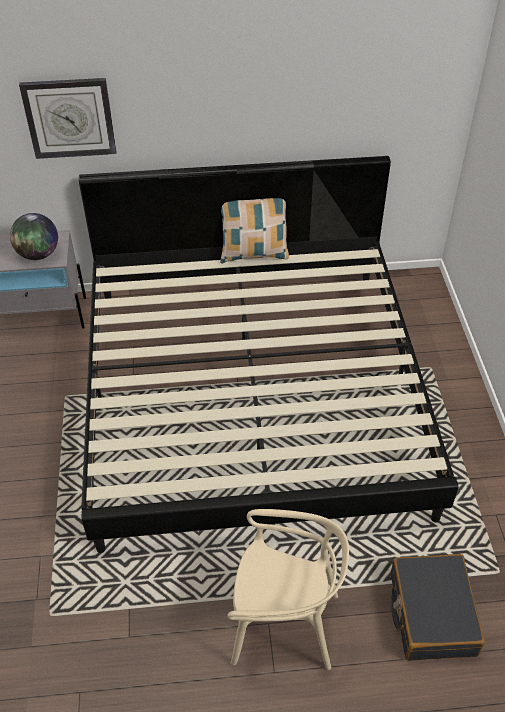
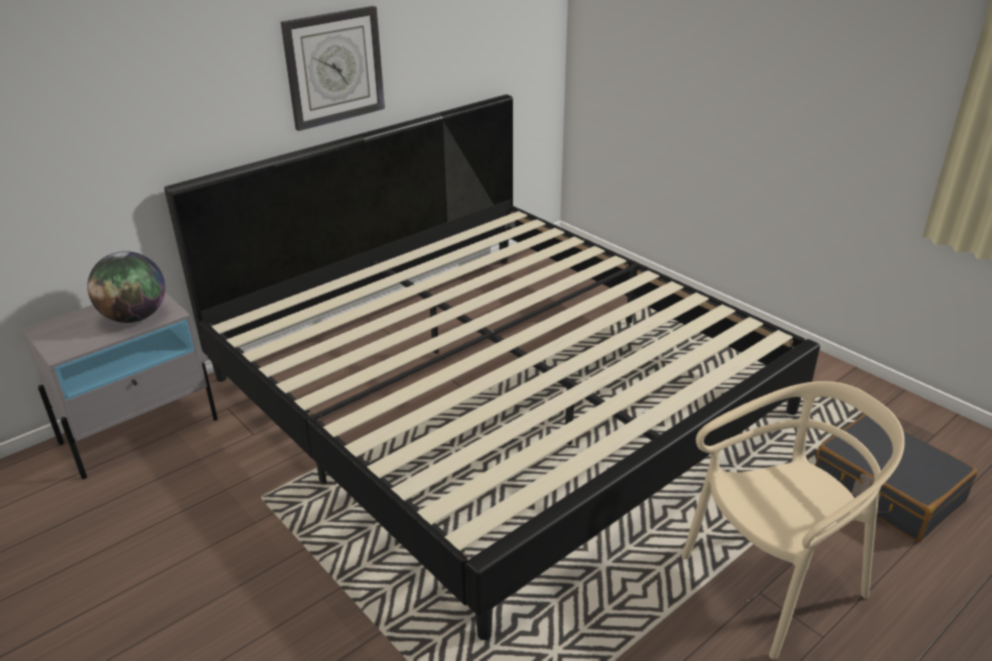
camera: 35 degrees left, 15 degrees down
wall clock [19,78,116,159] -> wall clock moved to [281,6,385,131]
pillow [220,198,289,263] -> none

